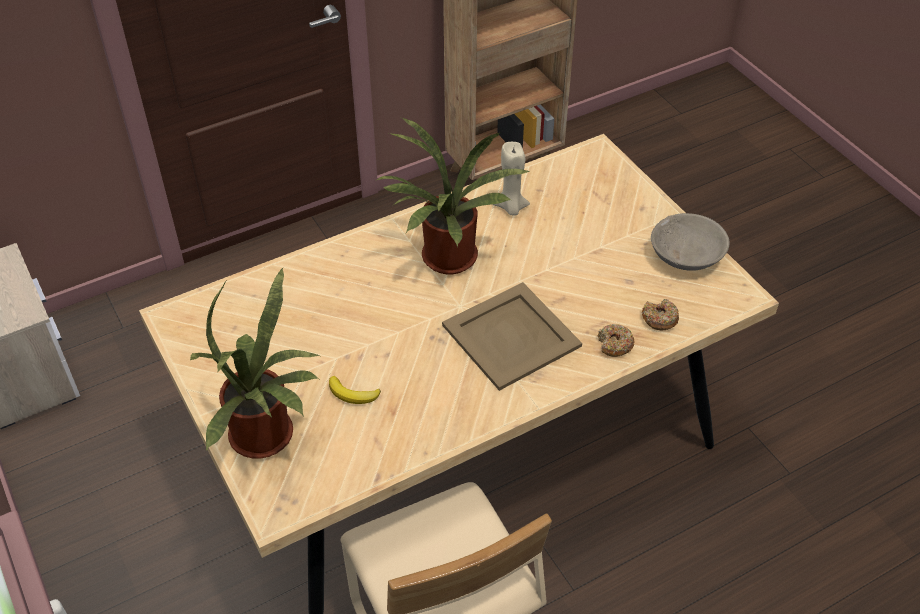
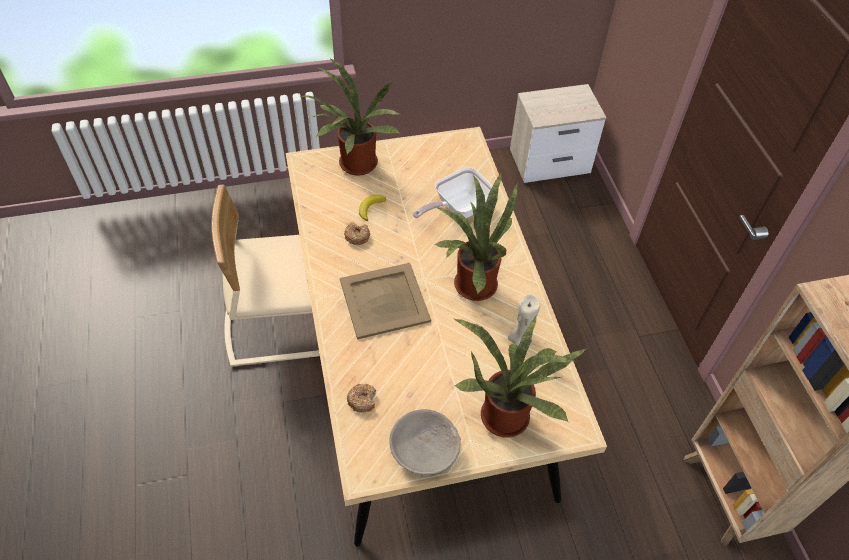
camera: 105 degrees right, 5 degrees up
donut [598,324,634,357] -> donut moved to [344,222,370,245]
none -> frying pan [413,167,492,218]
none -> potted plant [454,316,589,438]

